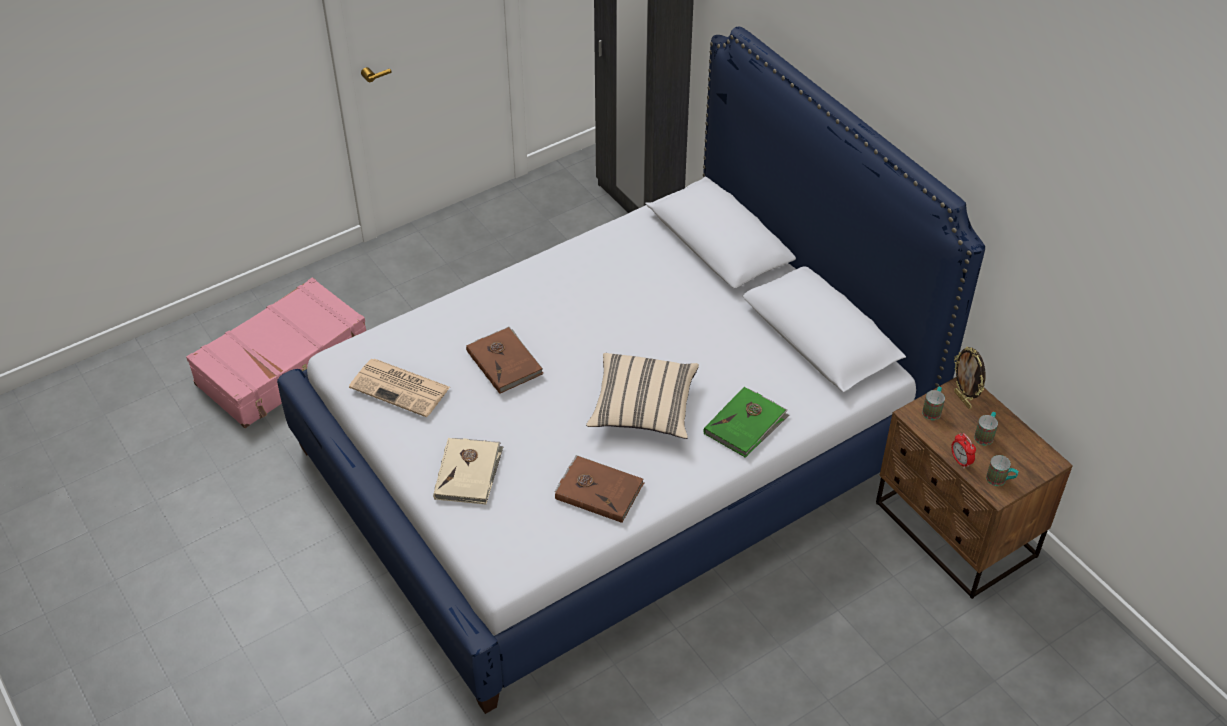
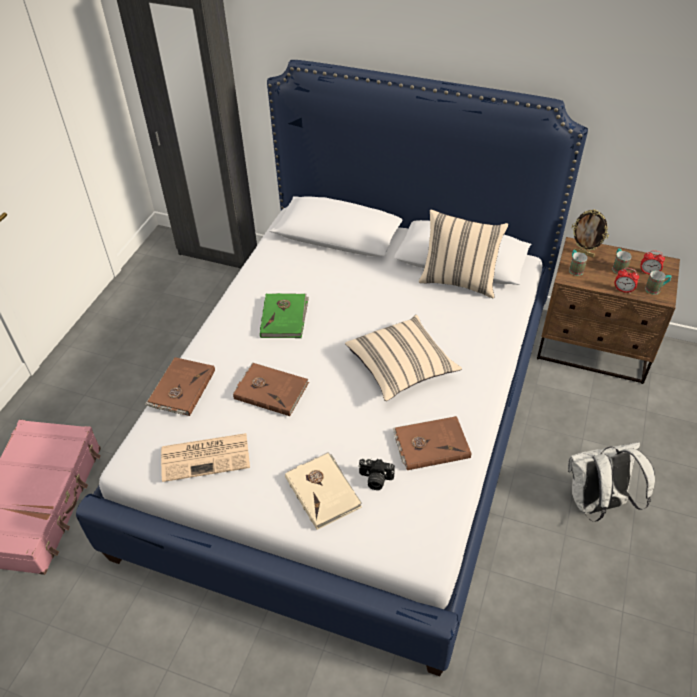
camera: 35 degrees left, 0 degrees up
green book [704,387,789,458] -> green book moved to [260,293,309,338]
none -> brown book [145,357,215,416]
none -> camera [358,458,395,490]
none -> beige pillow [419,209,508,299]
none -> white backpack [568,442,655,522]
none -> alarm clock [640,250,665,275]

